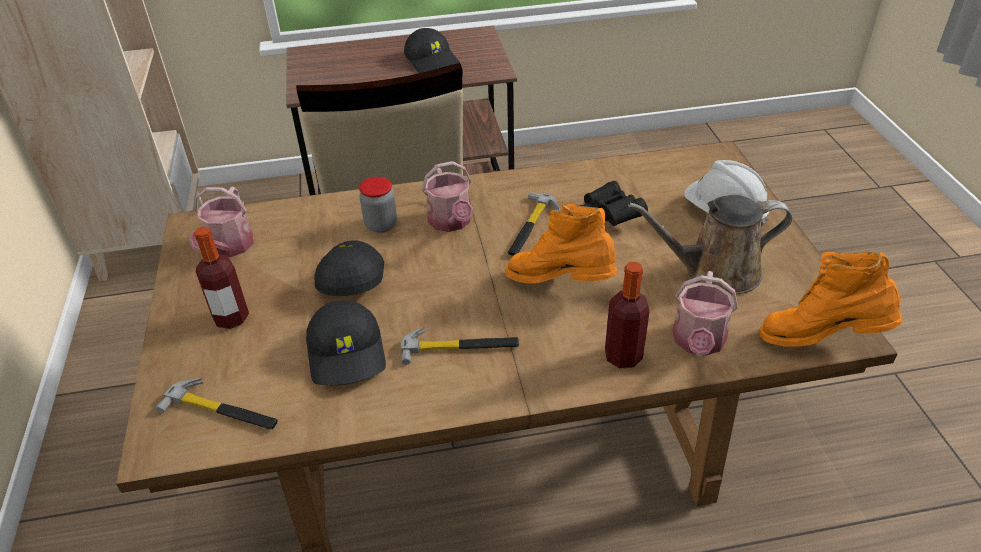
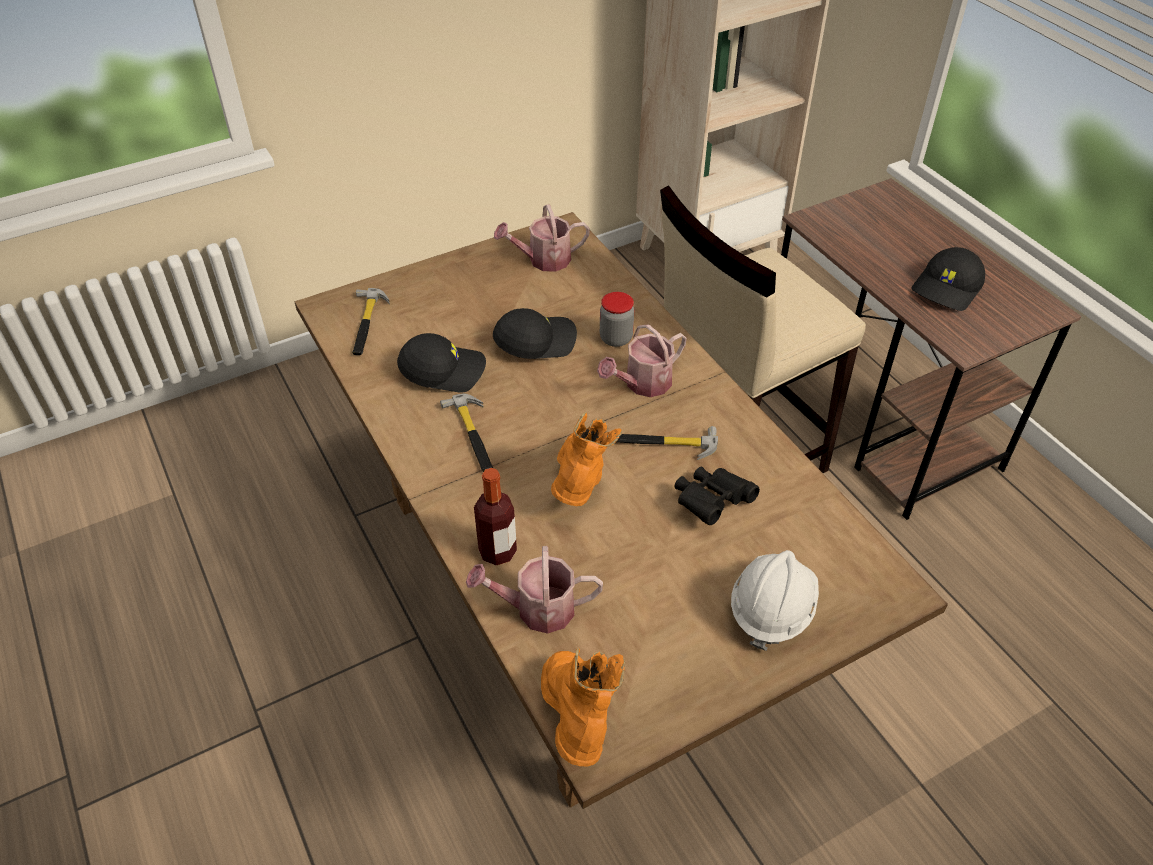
camera: 70 degrees right, 5 degrees up
bottle [194,226,249,329] -> none
black cap [306,300,386,386] -> black cap turned 150 degrees counterclockwise [397,333,486,393]
brown watering can [628,195,793,294] -> none

